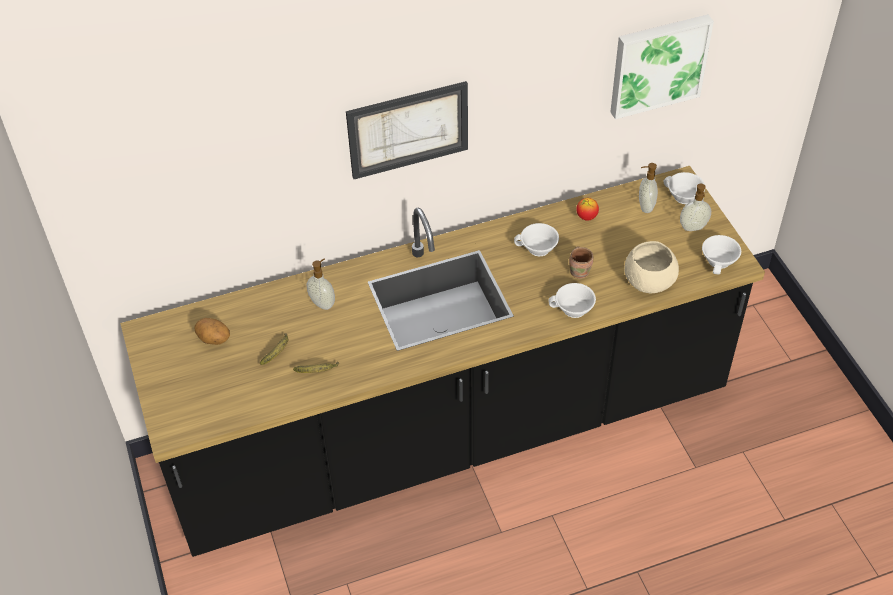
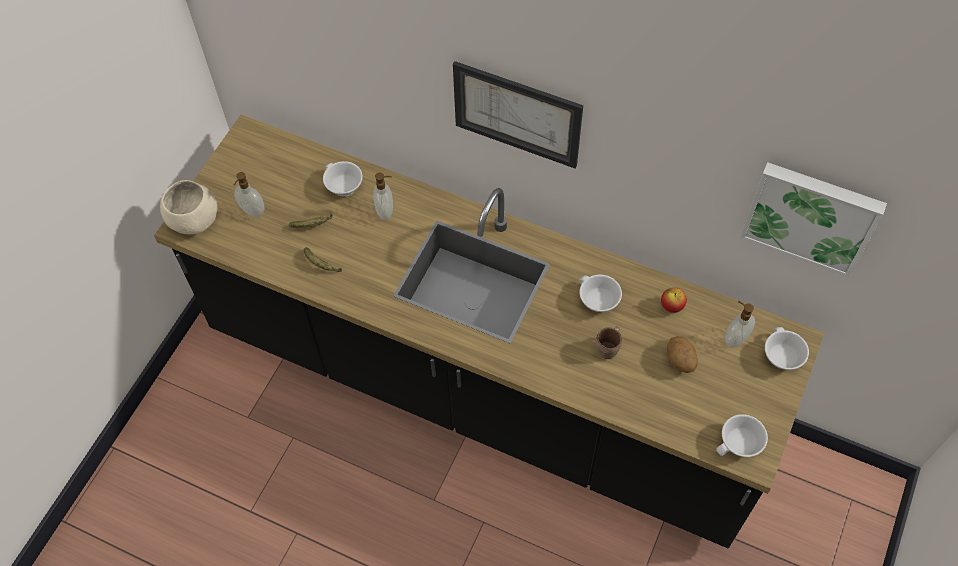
camera: 45 degrees right, 10 degrees up
potato [194,318,230,345] -> potato moved to [667,336,698,373]
white cup [549,283,596,318] -> white cup moved to [323,161,363,196]
beige bowl [624,241,679,293] -> beige bowl moved to [160,180,217,235]
soap dispenser [680,184,711,231] -> soap dispenser moved to [234,172,265,217]

